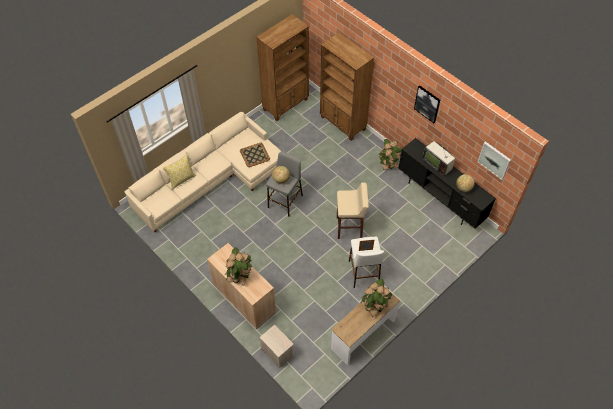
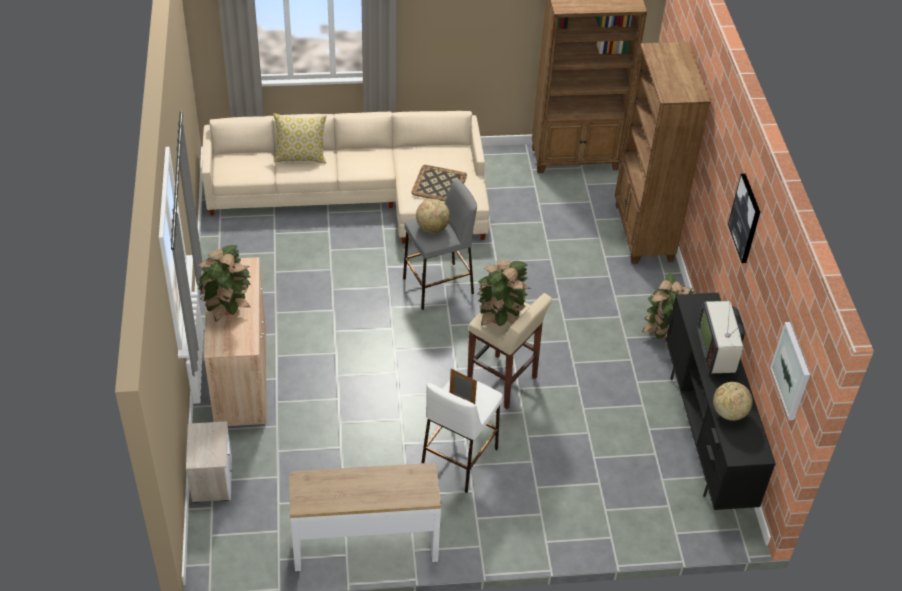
camera: 35 degrees right, 10 degrees down
potted plant [360,279,392,317] -> potted plant moved to [477,261,532,326]

